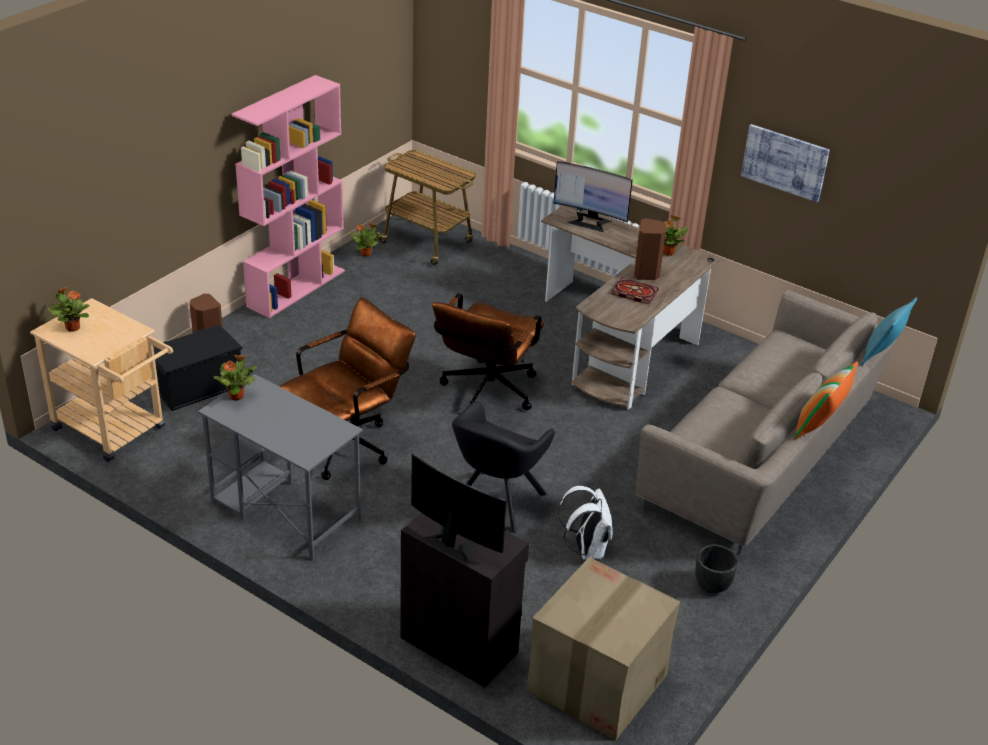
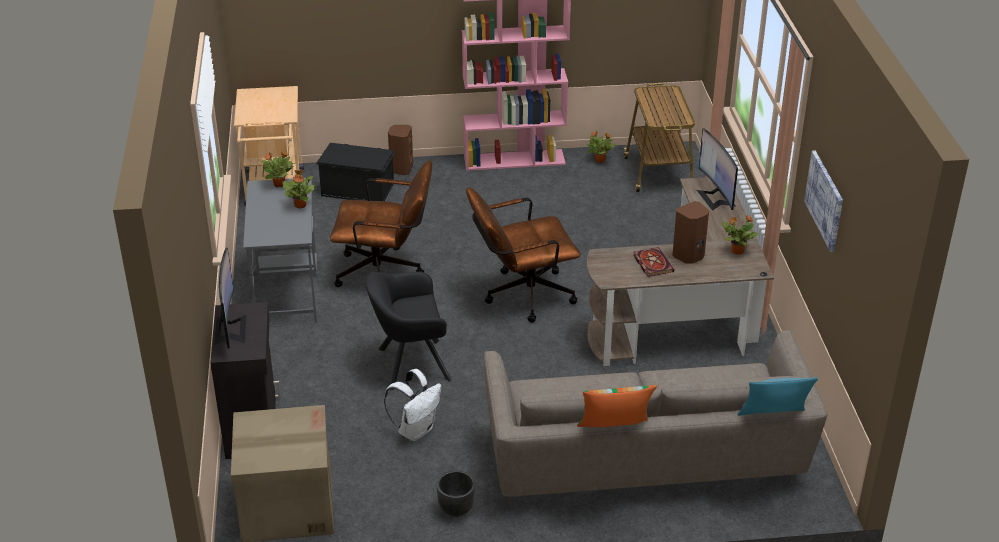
camera: 50 degrees right, 0 degrees up
potted plant [48,286,90,332] -> potted plant moved to [282,170,315,208]

